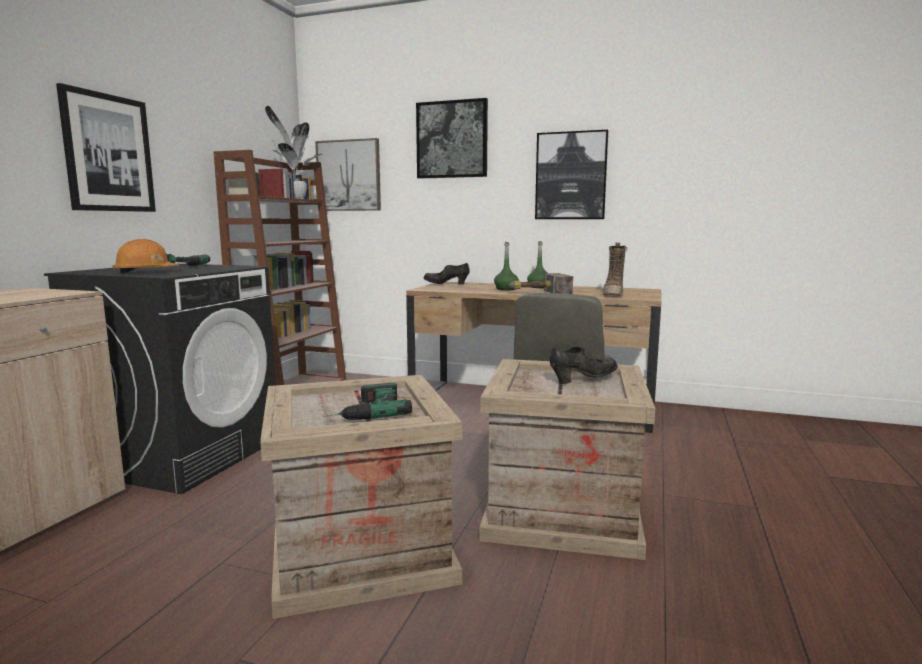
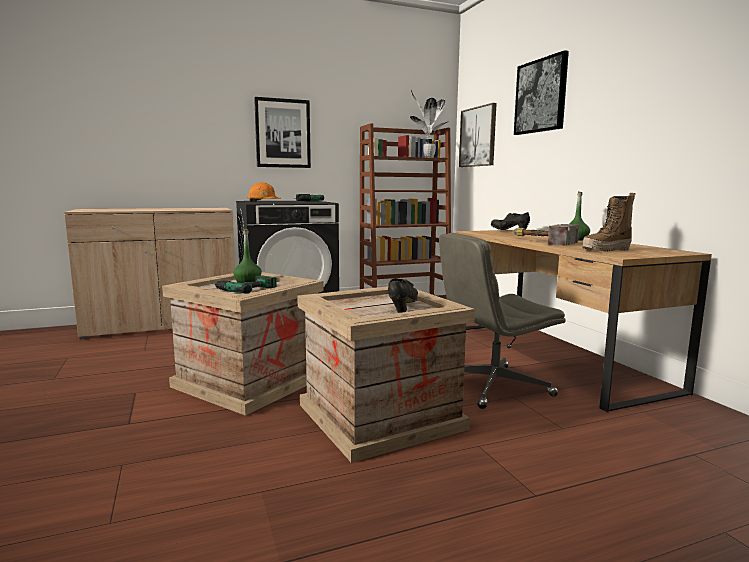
camera: 50 degrees right, 0 degrees up
green bottle [494,242,519,290] -> green bottle moved to [233,229,262,283]
picture [535,130,608,219] -> none
black shoe [550,346,618,384] -> black shoe turned 105 degrees counterclockwise [388,278,418,313]

